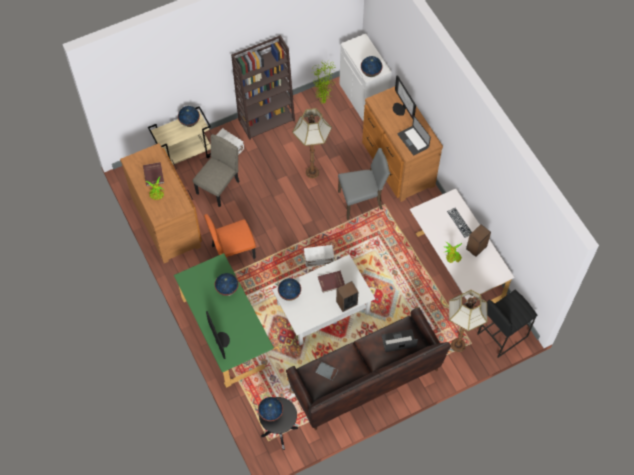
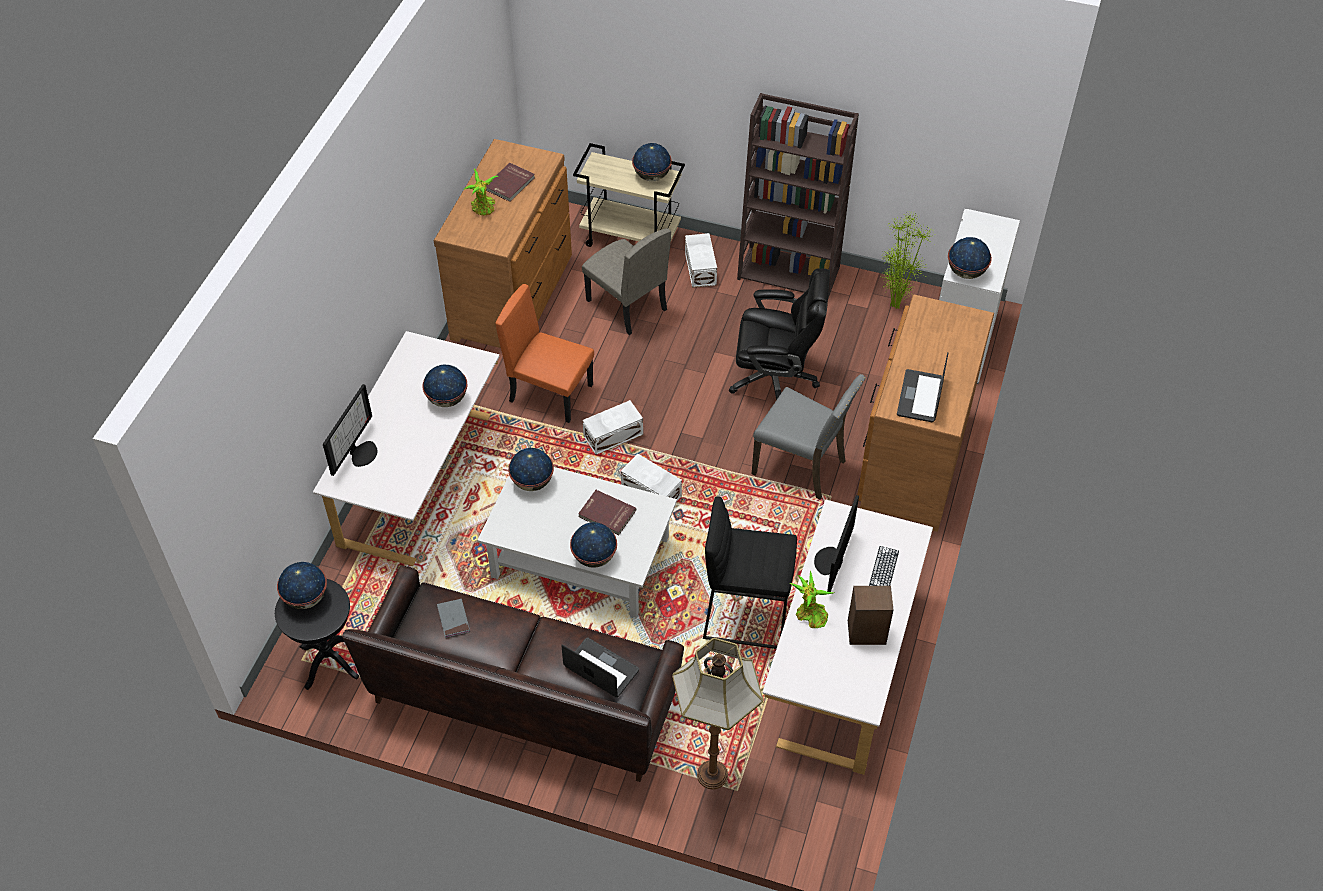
camera: 45 degrees right, 10 degrees down
green desk [174,253,274,388] -> white desk [313,331,499,566]
beige chair [193,134,240,207] -> beige chair turned 60 degrees clockwise [582,228,671,335]
floor lamp [292,108,332,178] -> black office chair [729,268,830,400]
speaker [336,281,358,312] -> globe [570,522,617,568]
monitor [393,75,416,119] -> monitor moved to [814,495,859,592]
black stool [477,290,537,358] -> black stool moved to [703,496,797,649]
none -> white storage box [583,400,643,455]

